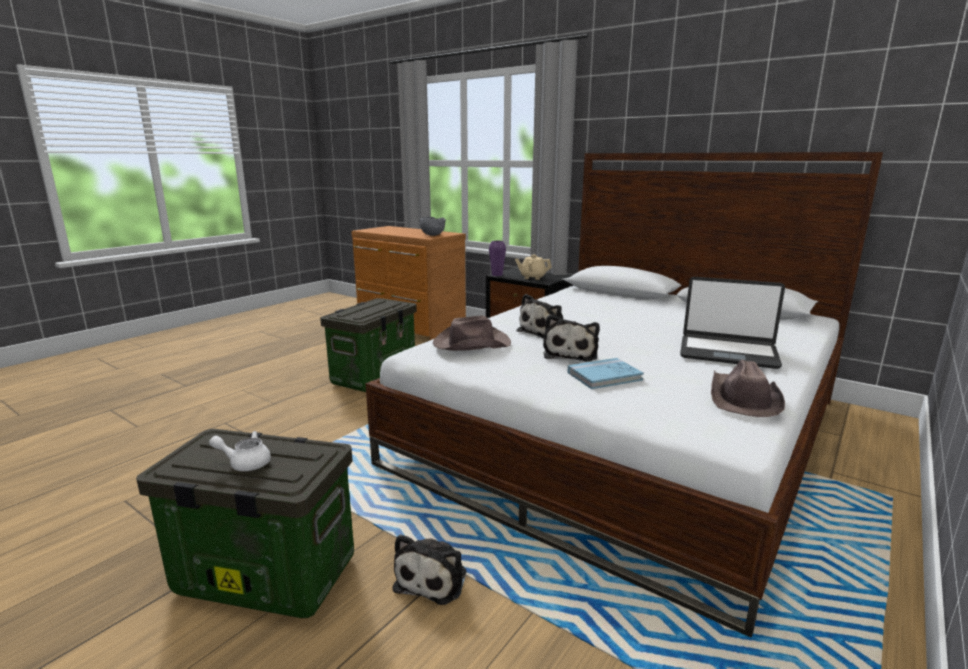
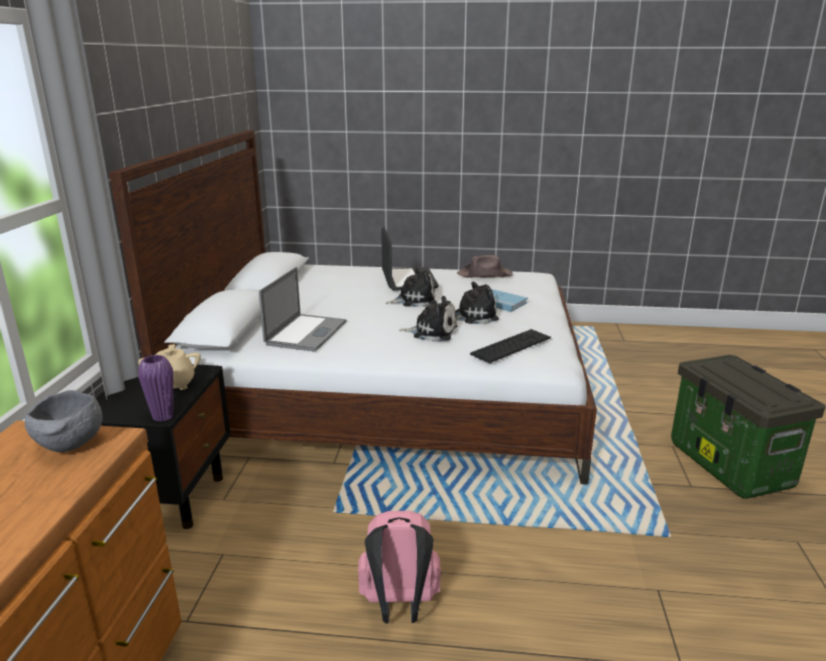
camera: 120 degrees left, 5 degrees up
white teapot [209,431,271,471] -> none
storage box [320,298,417,392] -> pink backpack [358,511,441,624]
plush toy [393,534,466,605] -> plush toy moved to [386,268,437,307]
brown hat [433,315,511,351] -> keyboard [470,329,551,363]
none -> laptop [259,267,347,351]

